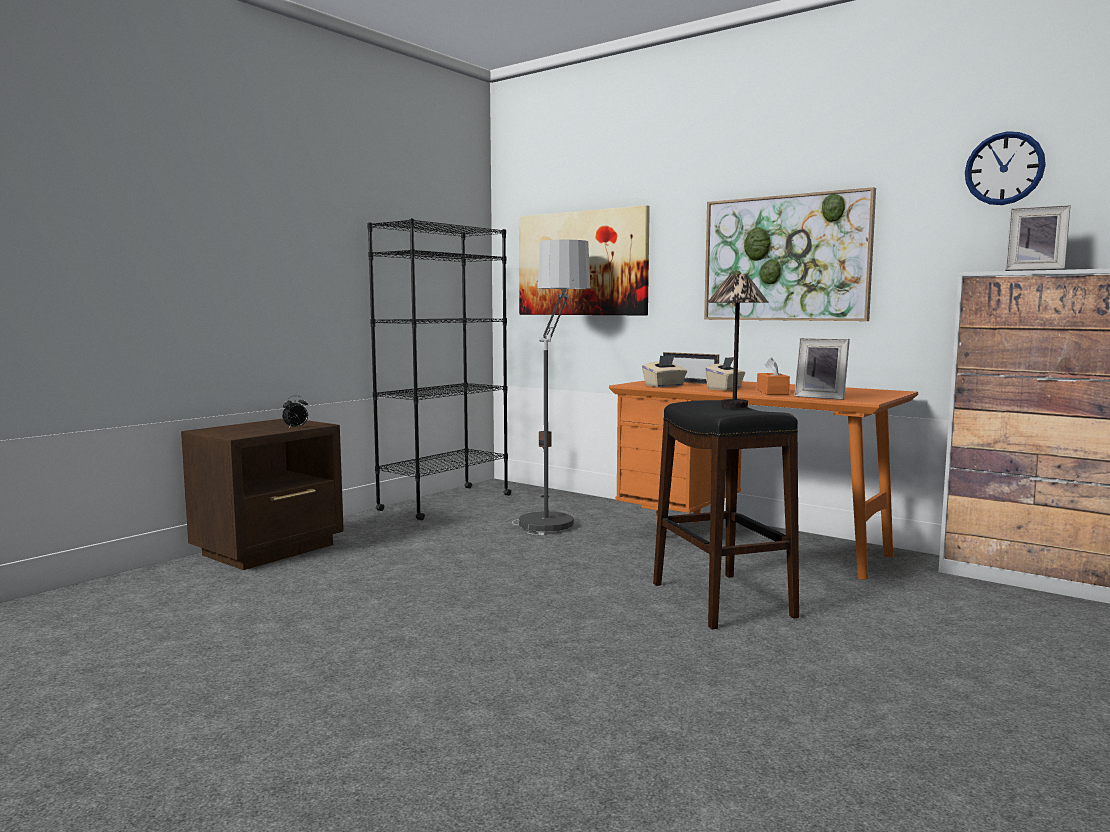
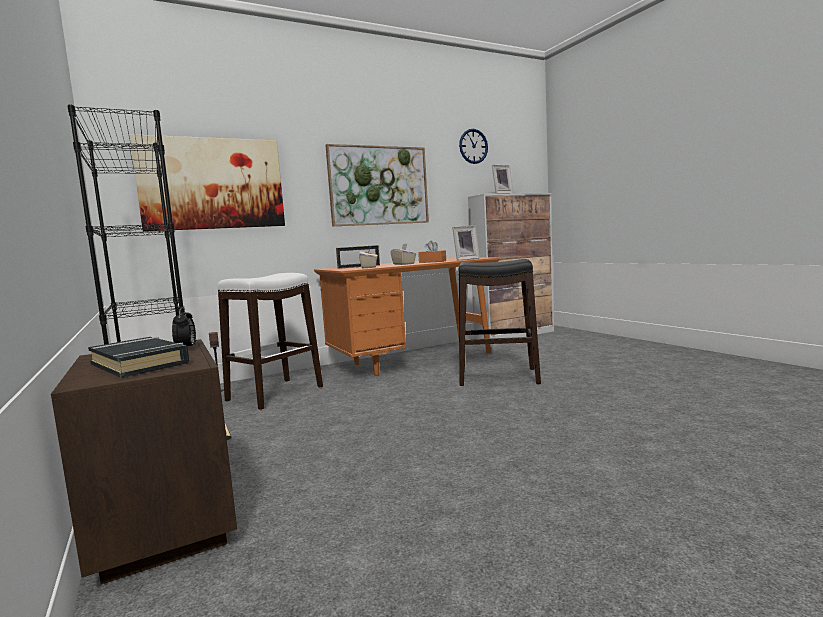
camera: 65 degrees left, 0 degrees up
floor lamp [512,240,590,535] -> white stool [217,273,323,410]
table lamp [707,274,769,408] -> none
none -> black book [88,337,189,378]

